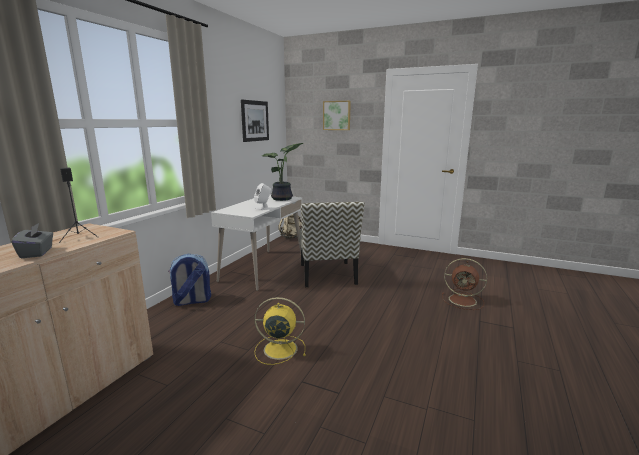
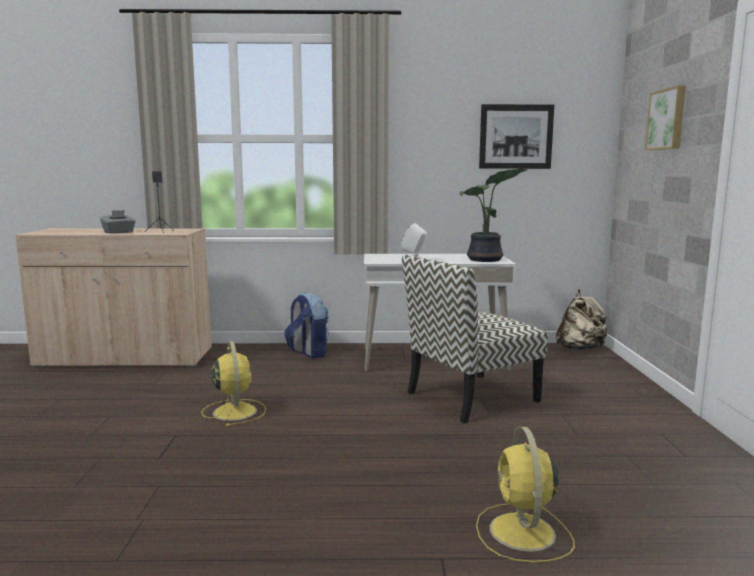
camera: 65 degrees right, 5 degrees down
brown fan [442,258,487,310] -> yellow fan [476,427,575,563]

